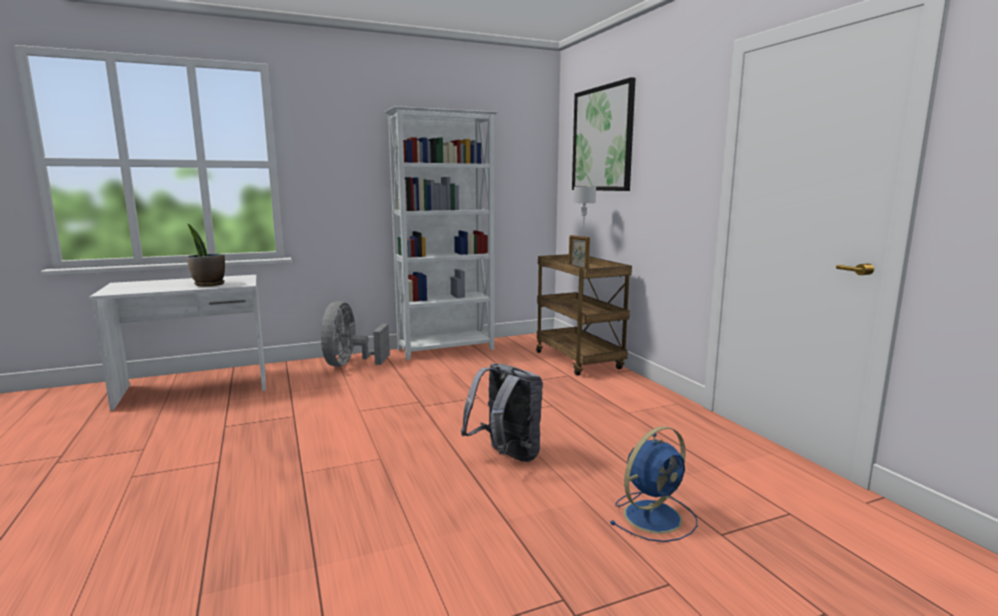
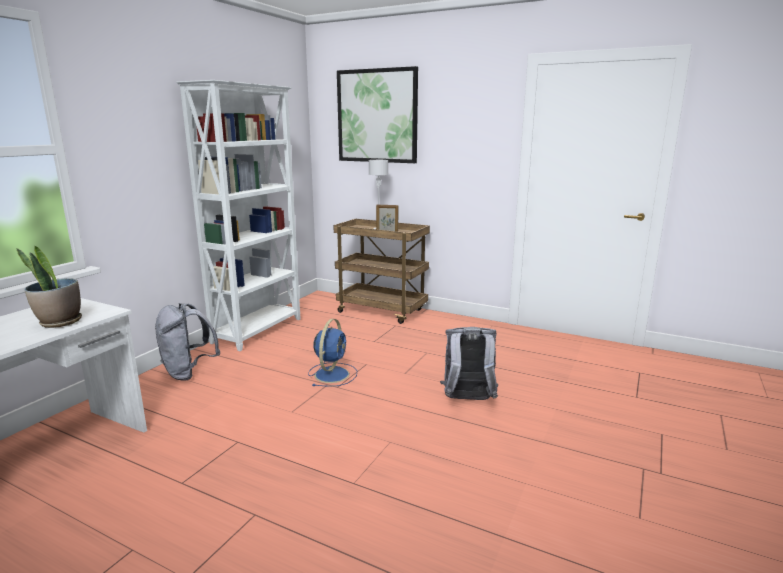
camera: 40 degrees left, 5 degrees up
grey fan [321,301,390,367] -> grey backpack [155,303,220,381]
blue fan [609,426,697,542] -> blue fan moved to [308,319,357,387]

